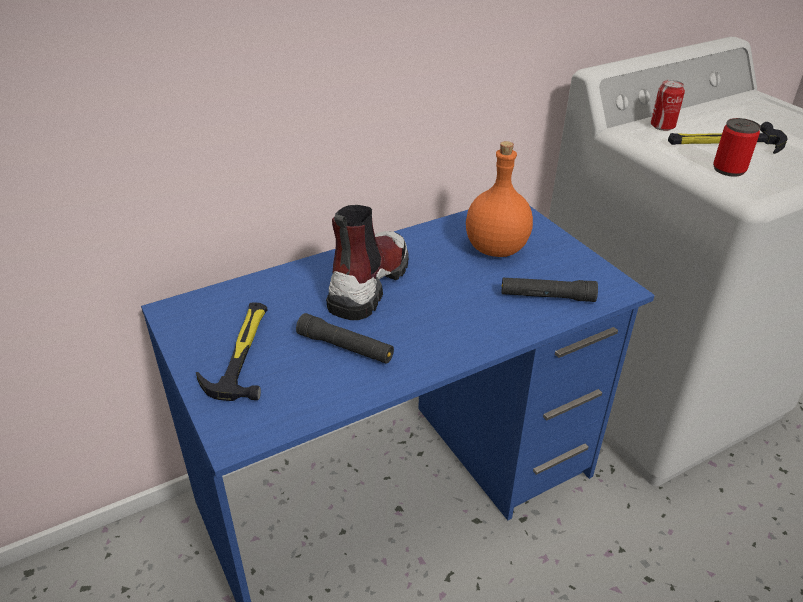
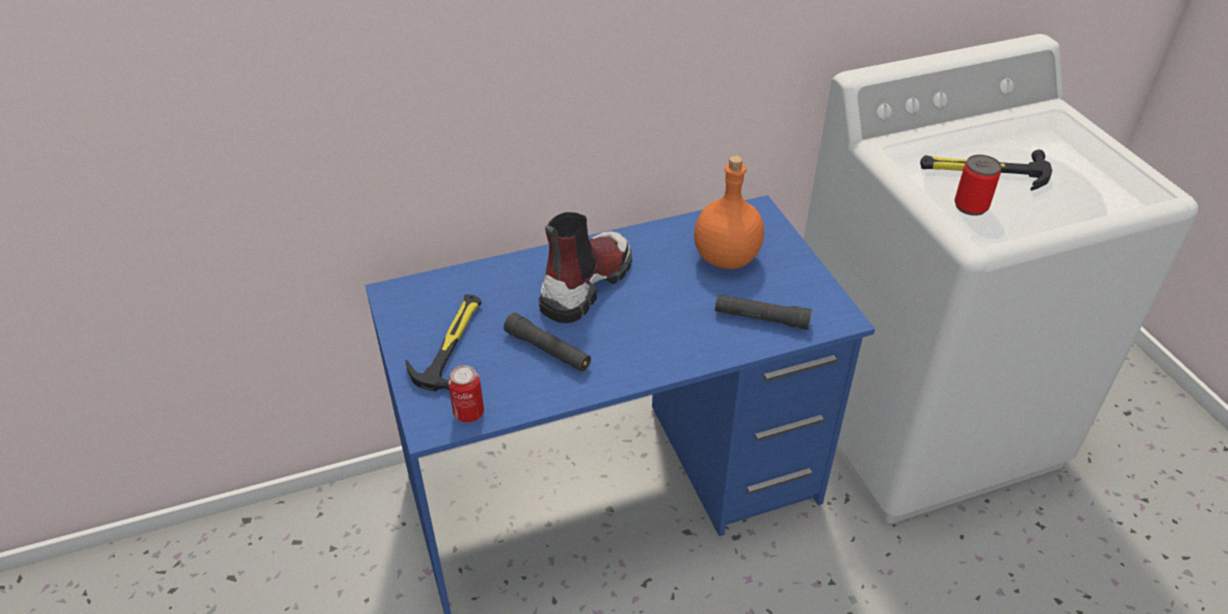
camera: 10 degrees right, 5 degrees up
can [651,80,685,131] -> can moved to [448,365,484,422]

